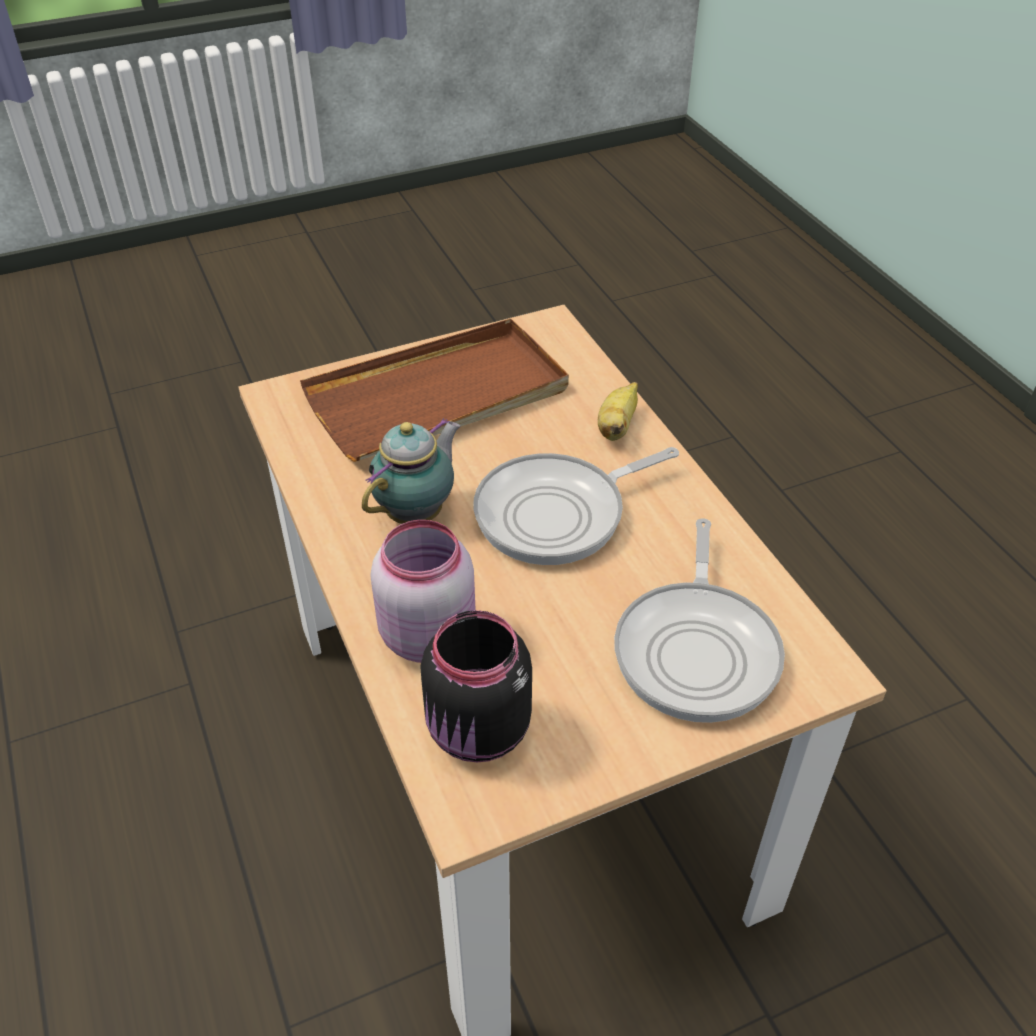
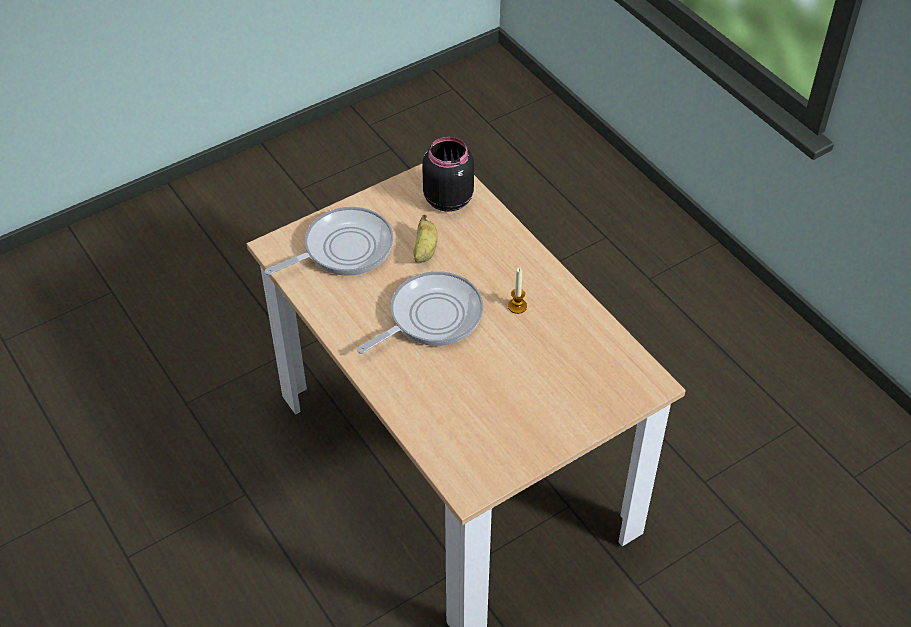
camera: 170 degrees right, 5 degrees up
brown tray [300,319,569,462] -> none
teapot [362,418,460,524] -> candle [508,268,527,314]
pink jar [370,520,476,663] -> none
banana [598,382,638,441] -> banana moved to [414,214,438,262]
frying pan [614,518,785,723] -> frying pan turned 60 degrees clockwise [265,207,393,276]

